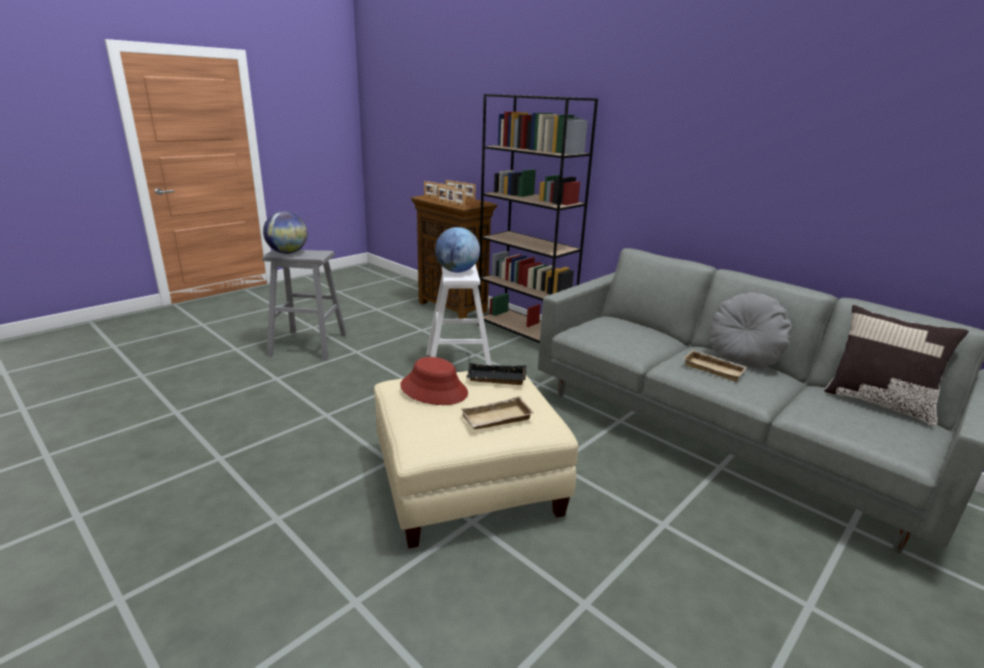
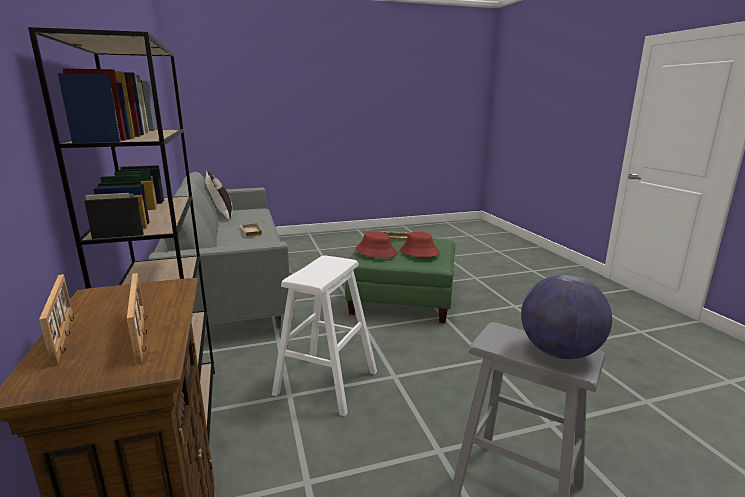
camera: 150 degrees left, 5 degrees down
beige ottoman [374,371,578,549] -> green ottoman [345,238,455,323]
globe [435,227,480,273] -> none
picture frame [437,185,465,207] -> none
black tray [467,363,527,385] -> red hat [355,231,398,258]
grey pillow [710,292,792,369] -> none

